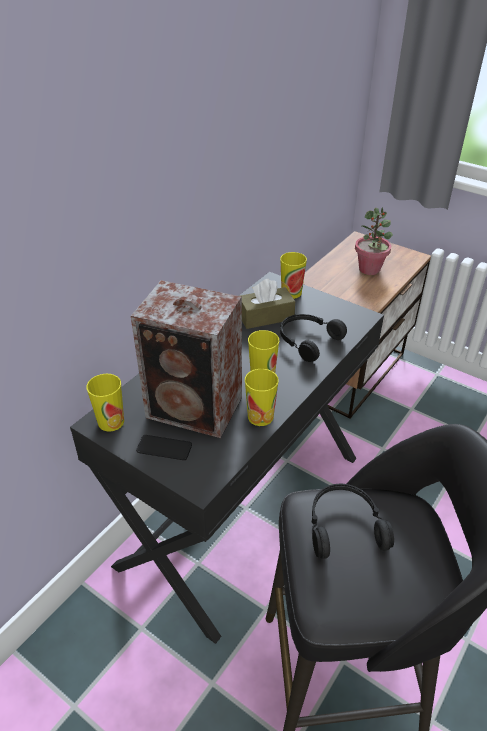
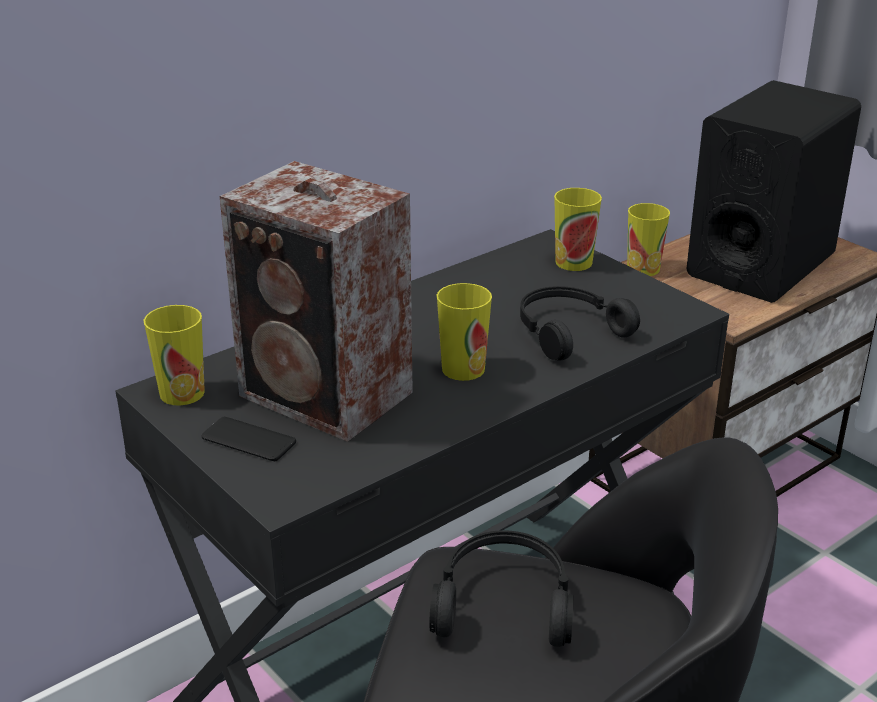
camera: 15 degrees right, 10 degrees down
brown tissue box [240,279,295,329] -> none
cup [245,369,279,426] -> cup moved to [627,203,670,276]
potted plant [355,208,393,275] -> black speaker [686,80,861,303]

